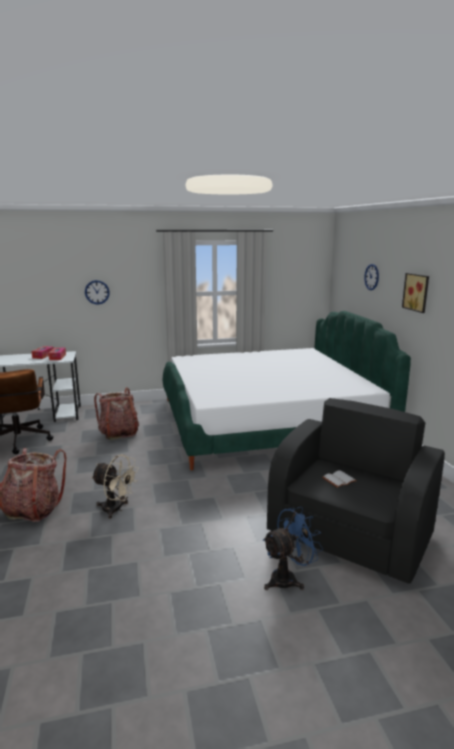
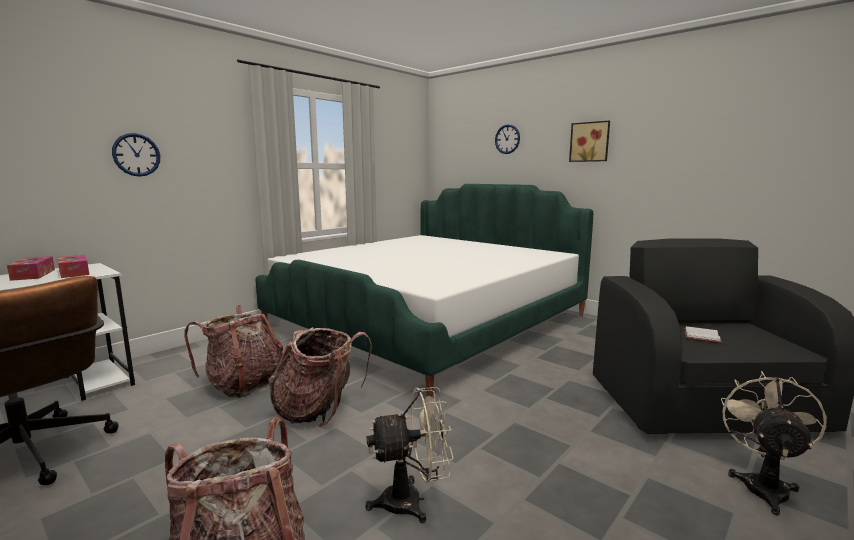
camera: 35 degrees left, 5 degrees down
blue fan [262,507,323,590] -> beige fan [721,371,827,516]
none -> backpack [268,327,372,427]

